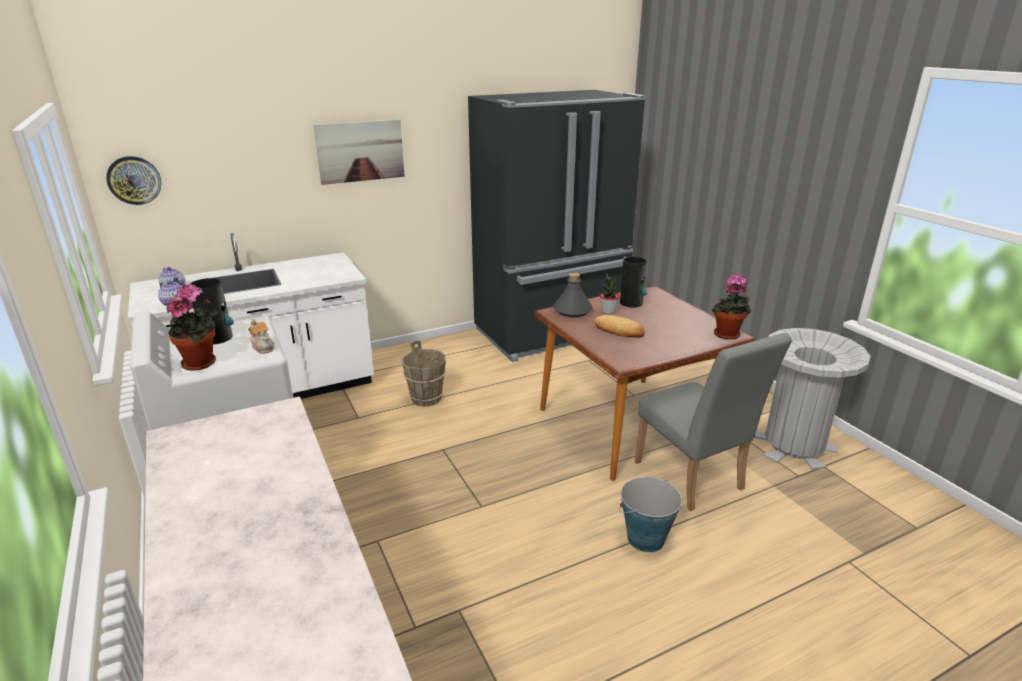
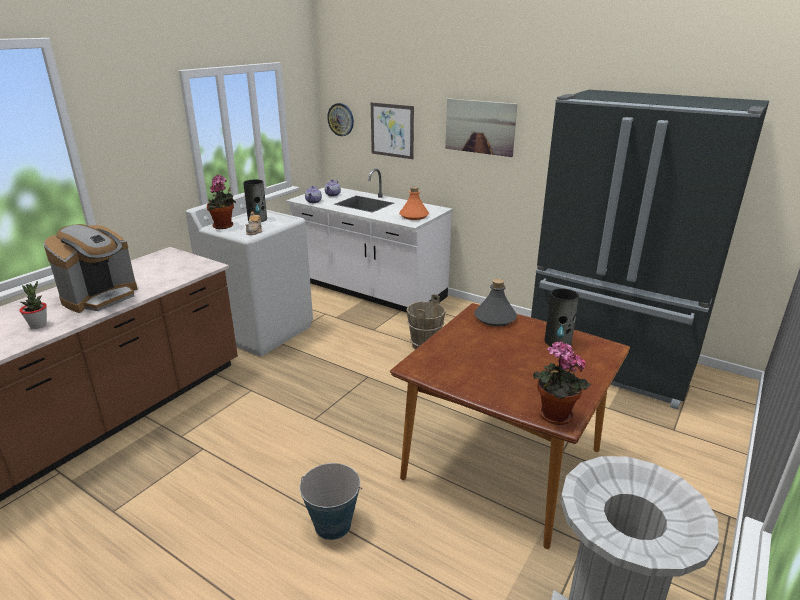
camera: 60 degrees right, 0 degrees up
bread [594,315,645,337] -> none
potted plant [600,272,620,314] -> potted plant moved to [19,281,47,329]
grey chair [634,333,792,511] -> none
none -> coffee machine [43,224,138,313]
none -> picture [371,102,414,159]
none -> orange bottle [399,187,429,220]

